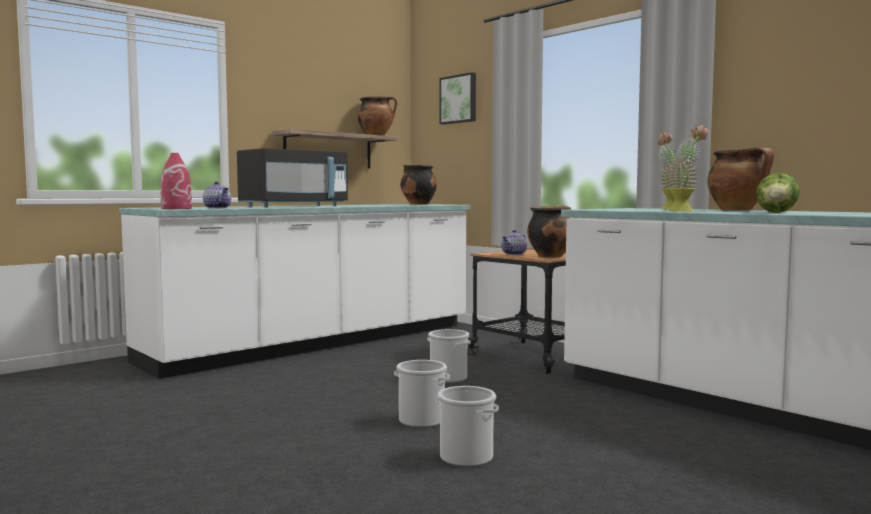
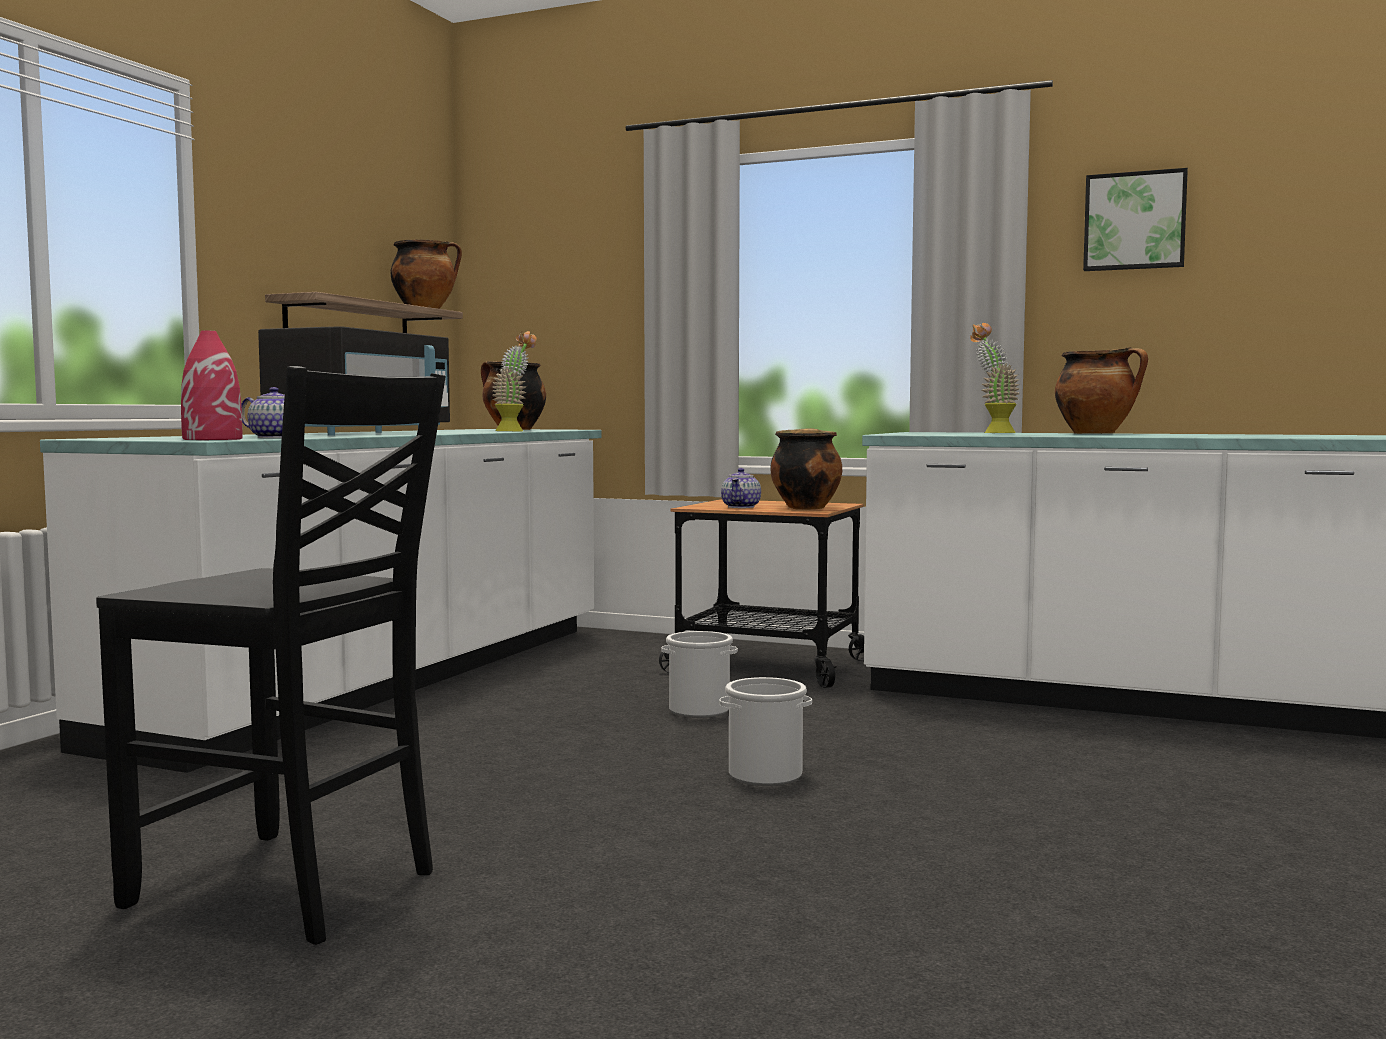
camera: 25 degrees left, 0 degrees up
bucket [436,386,499,467] -> none
picture [440,72,476,124] -> picture moved to [1083,168,1188,271]
potted plant [667,126,709,211] -> potted plant moved to [493,331,537,431]
lettuce [756,173,800,213] -> none
none -> black chair [96,366,445,945]

